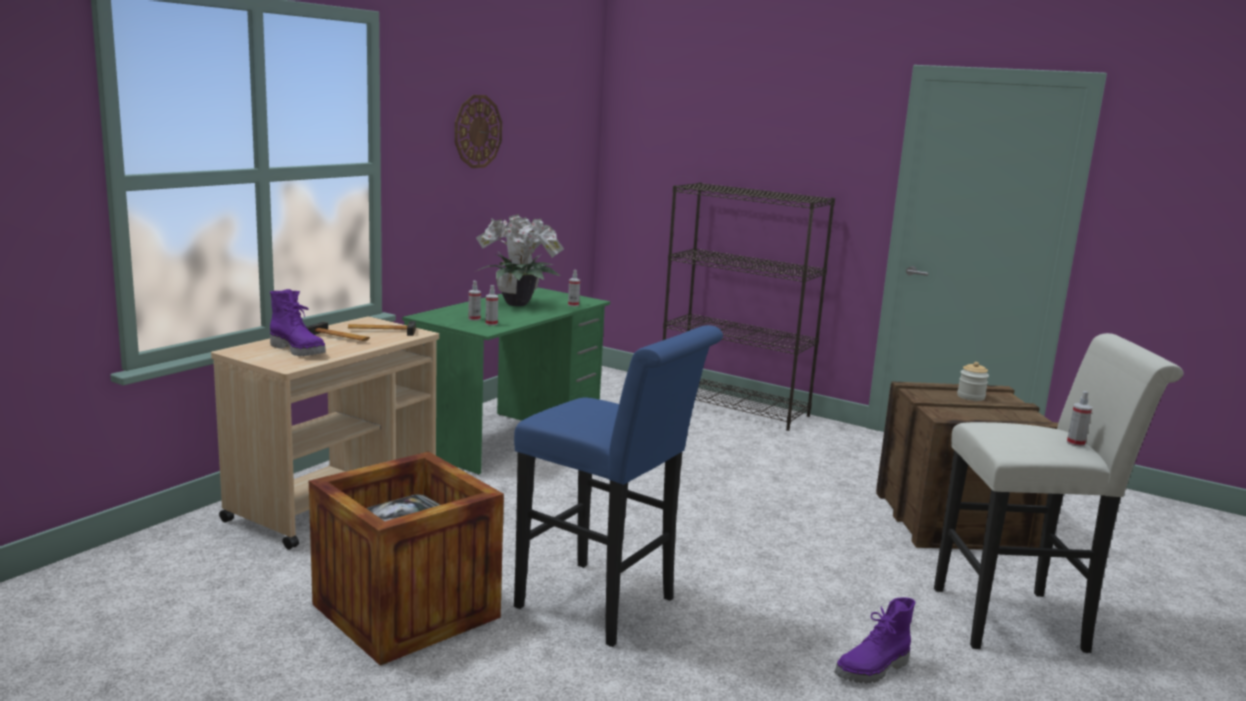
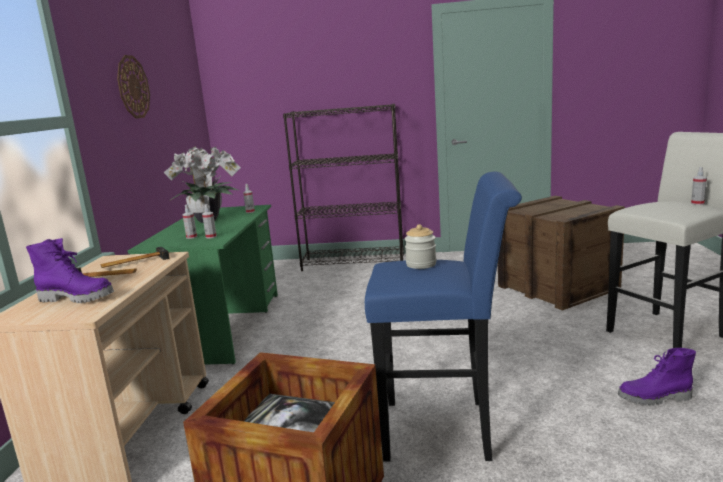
camera: 25 degrees left, 0 degrees up
purple boot [835,597,915,683] -> purple boot turned 60 degrees clockwise [618,348,696,406]
jar [957,362,989,401] -> jar moved to [405,224,436,269]

